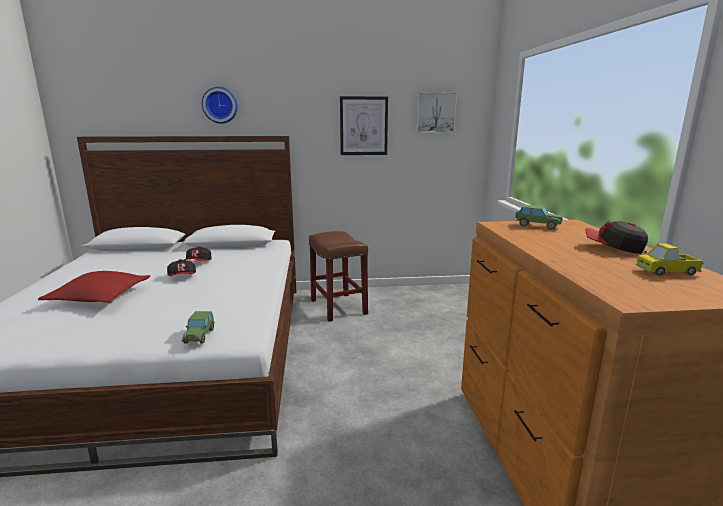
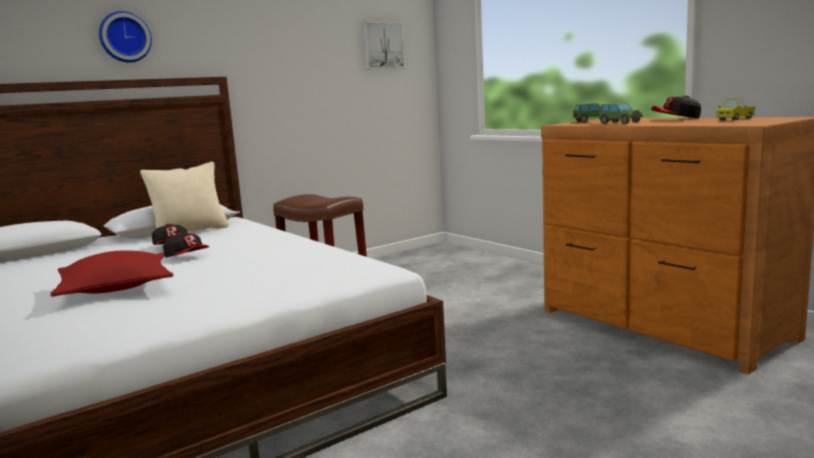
camera: 30 degrees left, 5 degrees down
toy car [181,311,215,344] -> toy car moved to [599,103,643,124]
picture [340,96,388,155] -> none
none -> beige pillow [140,162,229,231]

